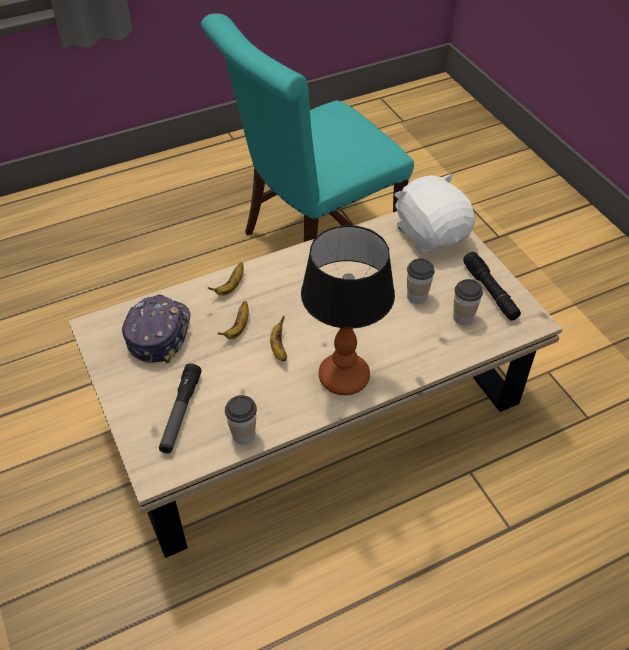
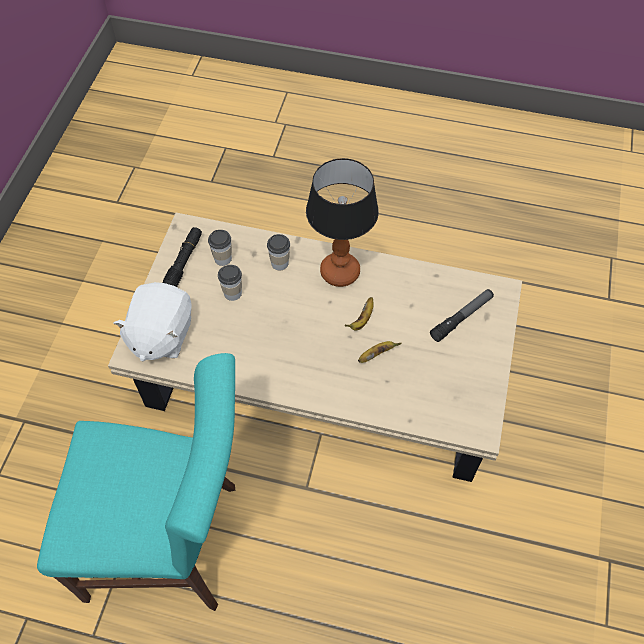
camera: 140 degrees left, 10 degrees up
cap [122,294,190,364] -> none
banana [208,262,244,296] -> none
cup [225,395,257,444] -> cup moved to [267,234,290,271]

